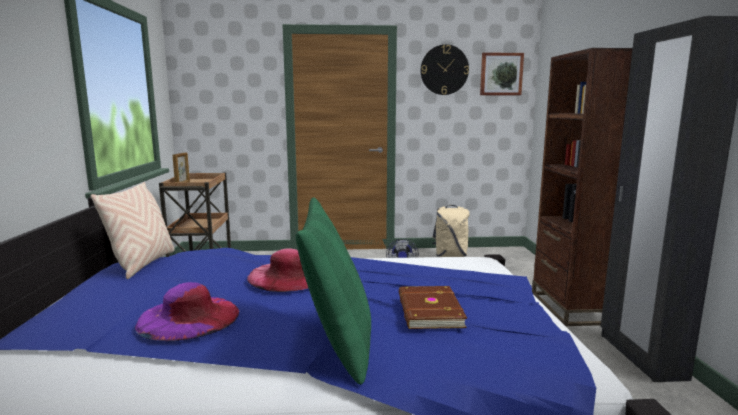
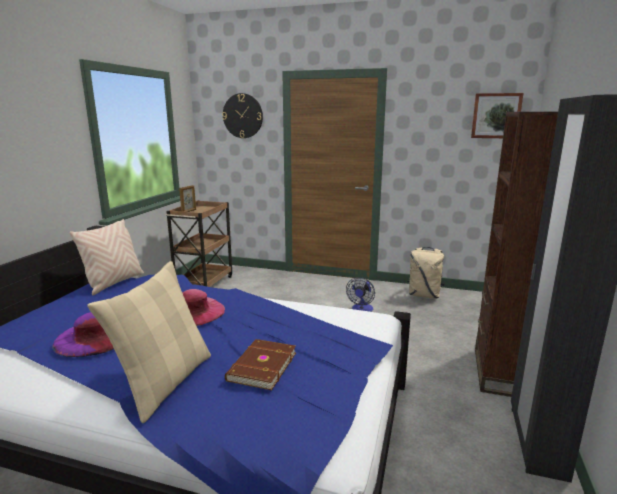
camera: 20 degrees right, 5 degrees up
green pillow [296,197,371,385] -> beige pillow [87,261,211,423]
wall clock [421,44,469,95] -> wall clock moved to [222,93,263,138]

